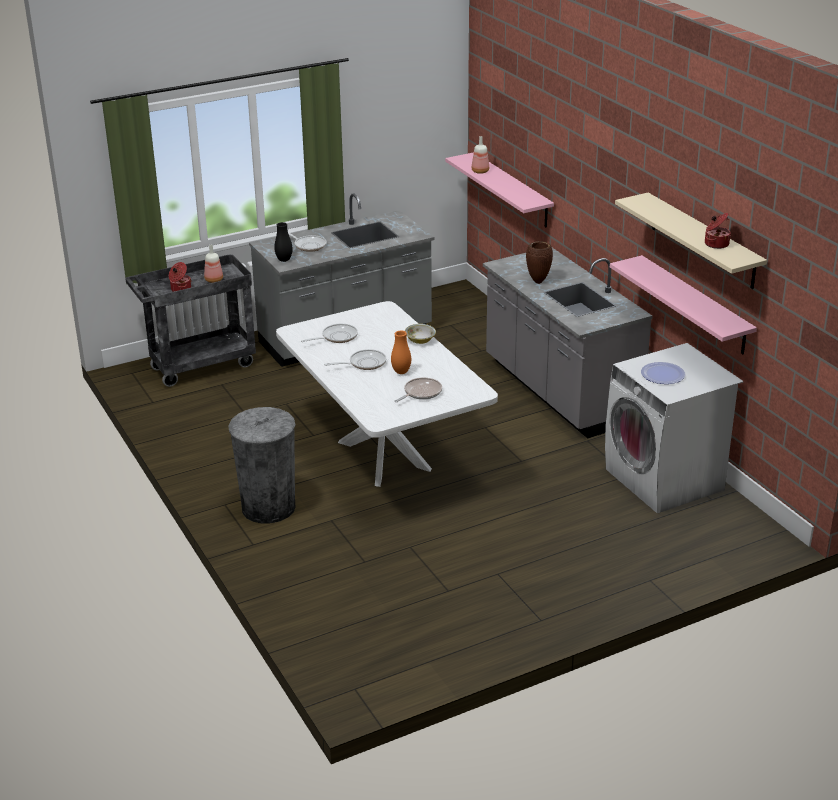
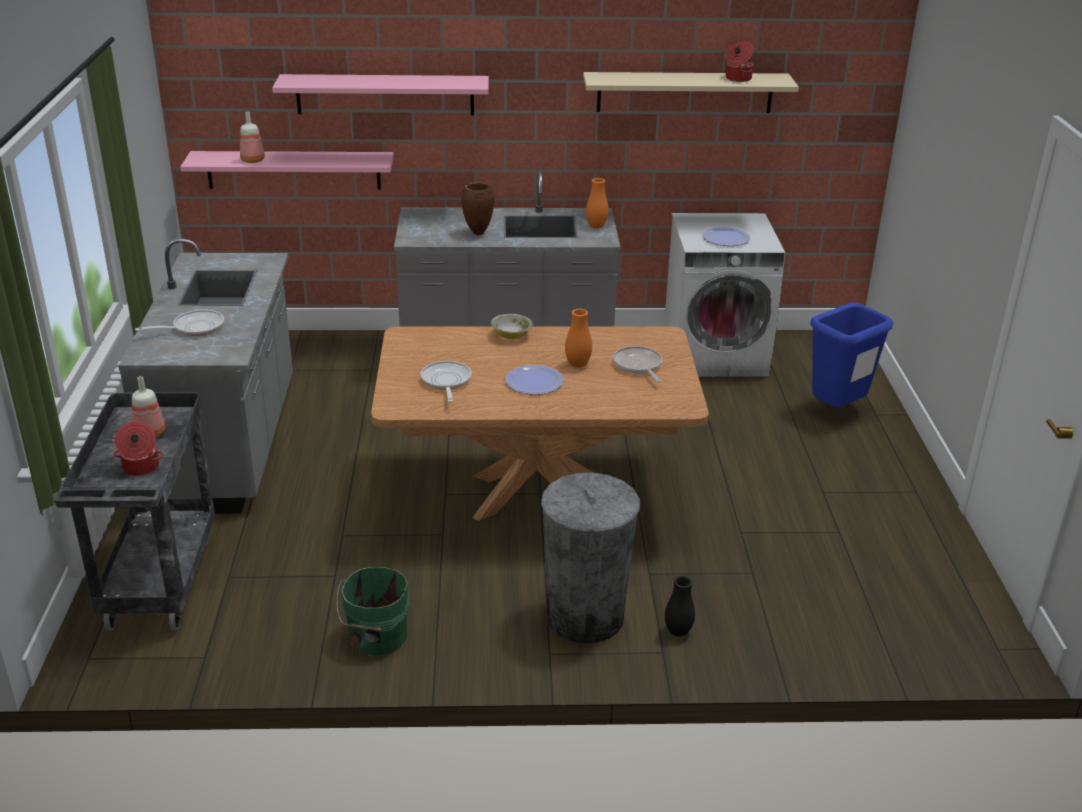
camera: 65 degrees left, 0 degrees up
black vase [274,222,293,262] -> black vase moved to [665,576,695,637]
white dining table [276,301,498,487] -> brown dining table [371,326,708,521]
frying pan [324,349,386,370] -> plate [505,365,564,395]
pink shelf [610,255,757,354] -> pink shelf moved to [272,74,489,115]
none -> green bucket [336,567,410,655]
none -> orange vase [586,178,609,229]
none -> blue trash can [810,302,893,407]

